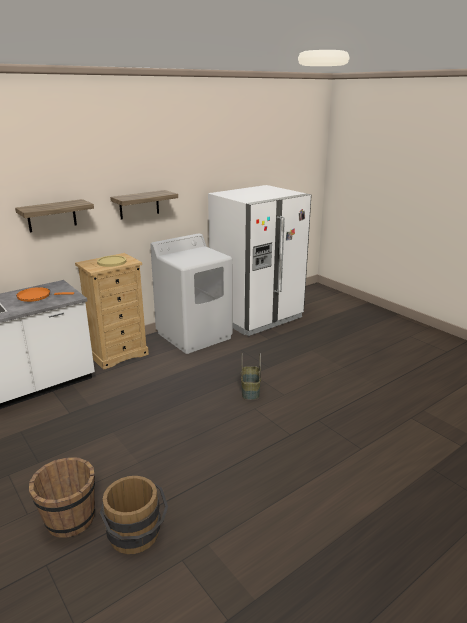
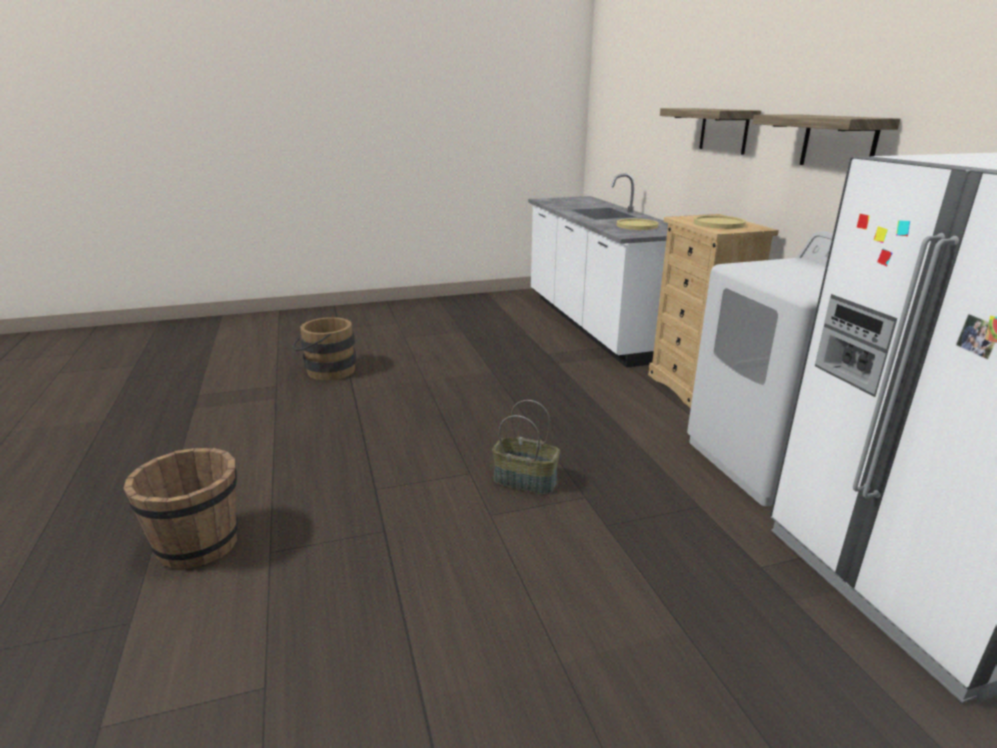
camera: 110 degrees right, 0 degrees up
orange frying pan [16,287,74,302] -> yellow plate [616,219,659,230]
brown bucket [29,457,95,538] -> brown bucket moved to [123,448,238,569]

